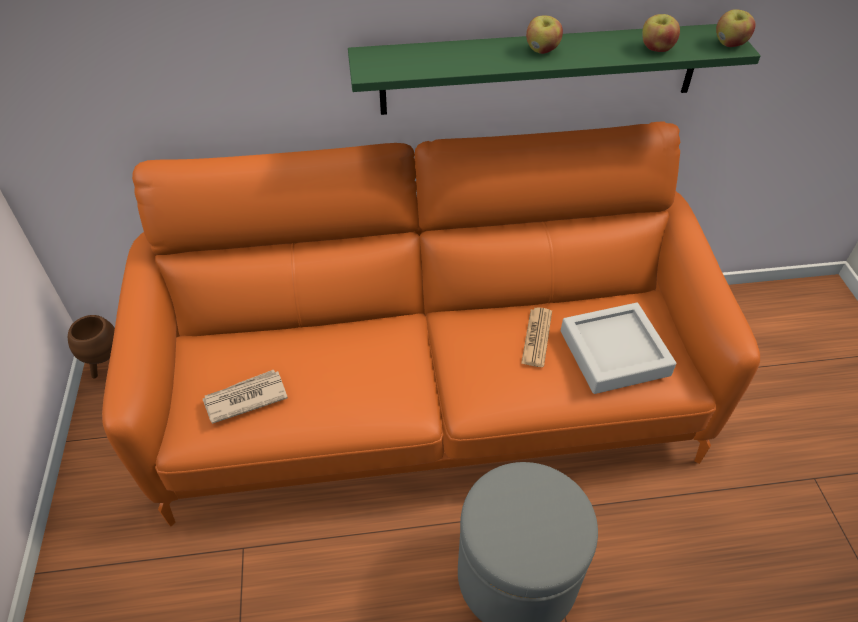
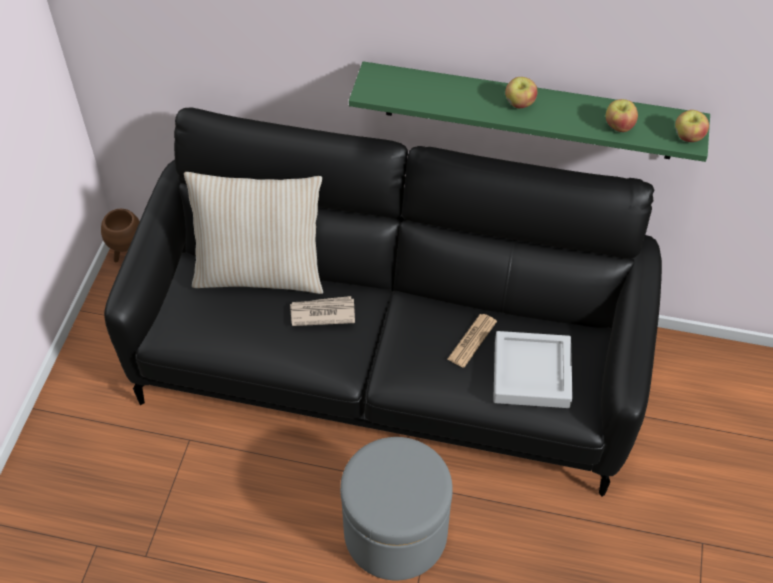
camera: 20 degrees right, 5 degrees up
orange sofa [102,121,760,526] -> black sofa [104,107,662,497]
newspaper [203,370,288,424] -> newspaper moved to [290,296,355,326]
none -> beige pillow [184,172,323,294]

